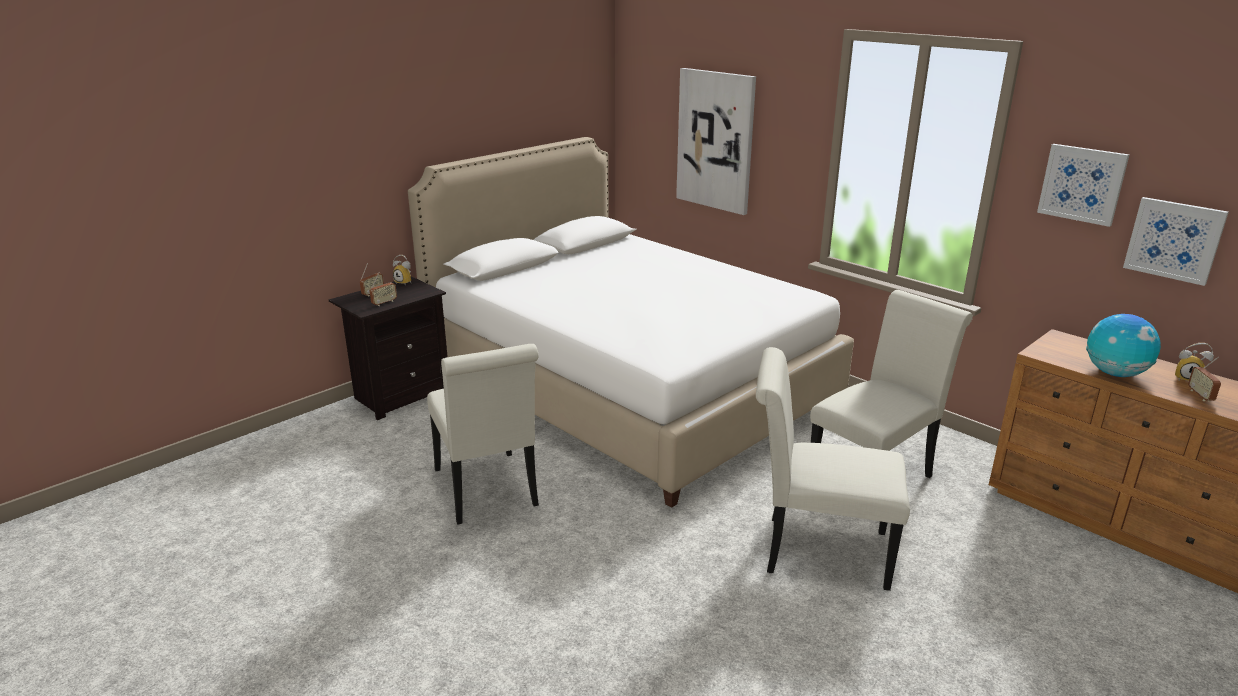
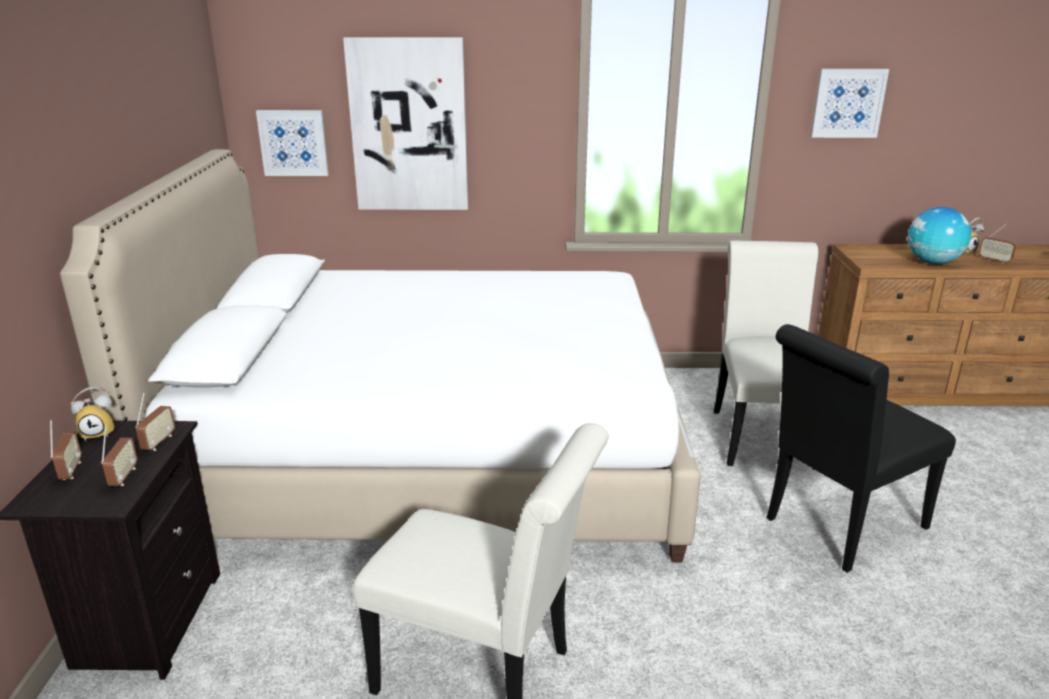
camera: 45 degrees left, 0 degrees up
white chair [756,347,910,591] -> black chair [766,324,956,573]
picture [1123,197,1229,286] -> picture moved to [256,110,329,176]
none -> radio [135,393,175,451]

